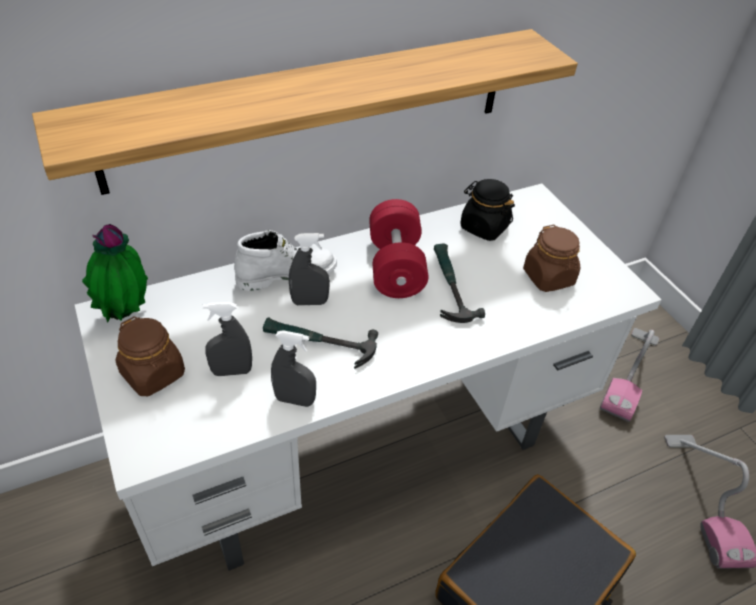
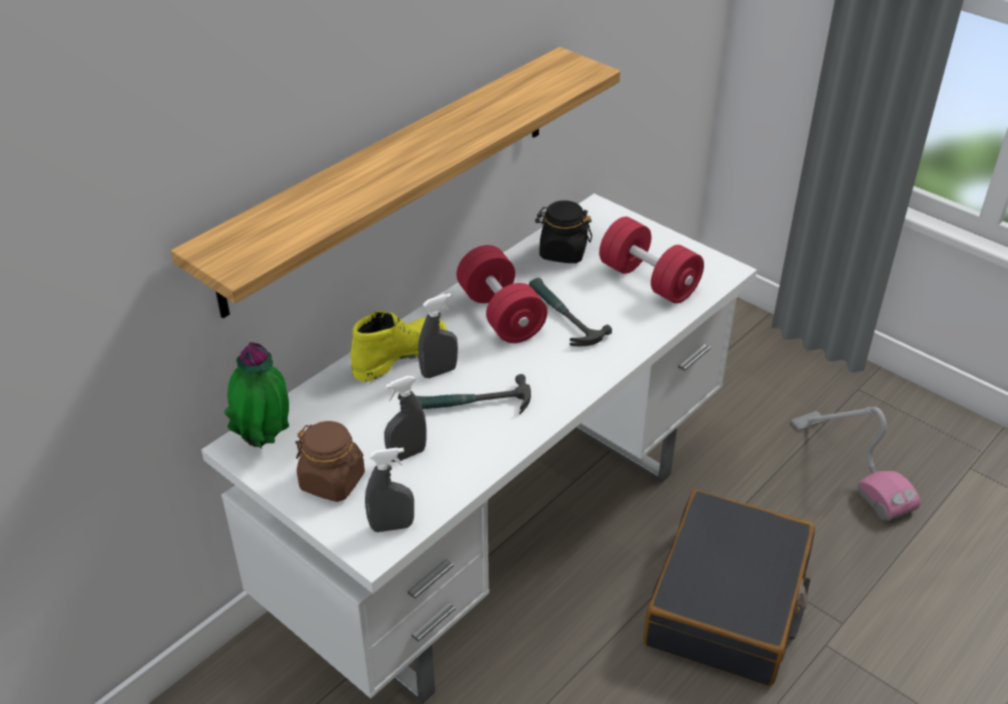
camera: 20 degrees left, 5 degrees down
white boot [234,230,337,291] -> yellow boot [351,311,447,382]
grey spray bottle [271,330,316,407] -> grey spray bottle moved to [365,447,414,532]
brown jar [523,225,580,292] -> red dumbbell [599,217,704,304]
vacuum cleaner [600,328,659,422] -> none

